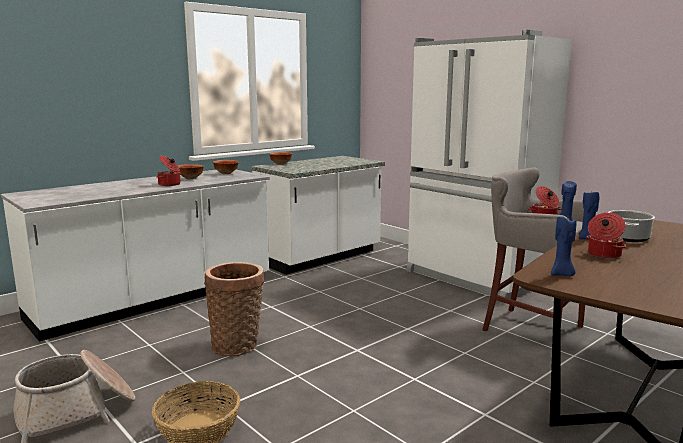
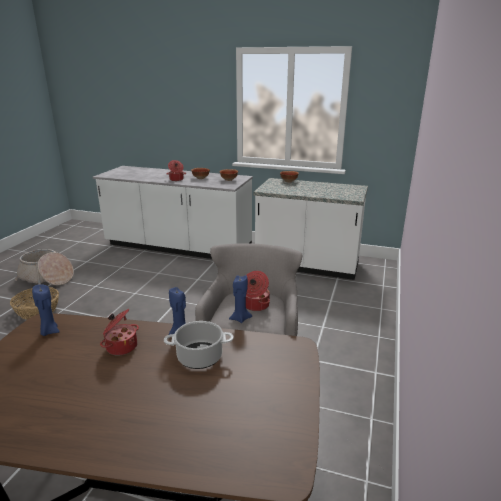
camera: 60 degrees right, 10 degrees up
basket [204,262,264,356] -> none
white fridge [407,30,572,299] -> none

